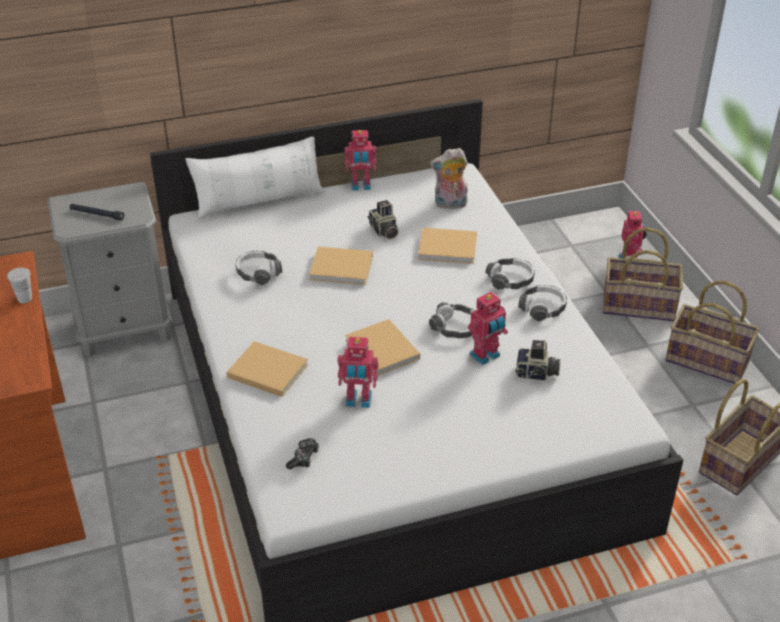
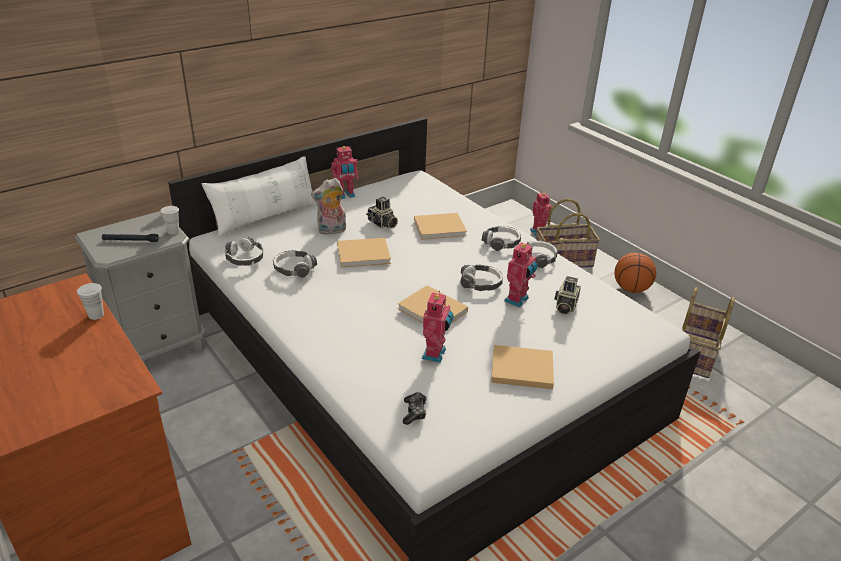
camera: 20 degrees left, 5 degrees down
beige book [227,341,308,397] -> beige book moved to [491,345,554,389]
toy robot [337,337,379,408] -> toy robot turned 60 degrees counterclockwise [422,291,454,363]
plush toy [430,148,468,211] -> plush toy moved to [311,178,346,235]
camera [515,339,561,381] -> camera turned 120 degrees clockwise [554,276,581,315]
basket [665,281,760,384] -> basketball [614,253,656,293]
none -> white cup [160,206,179,234]
none -> headphones [225,237,263,266]

